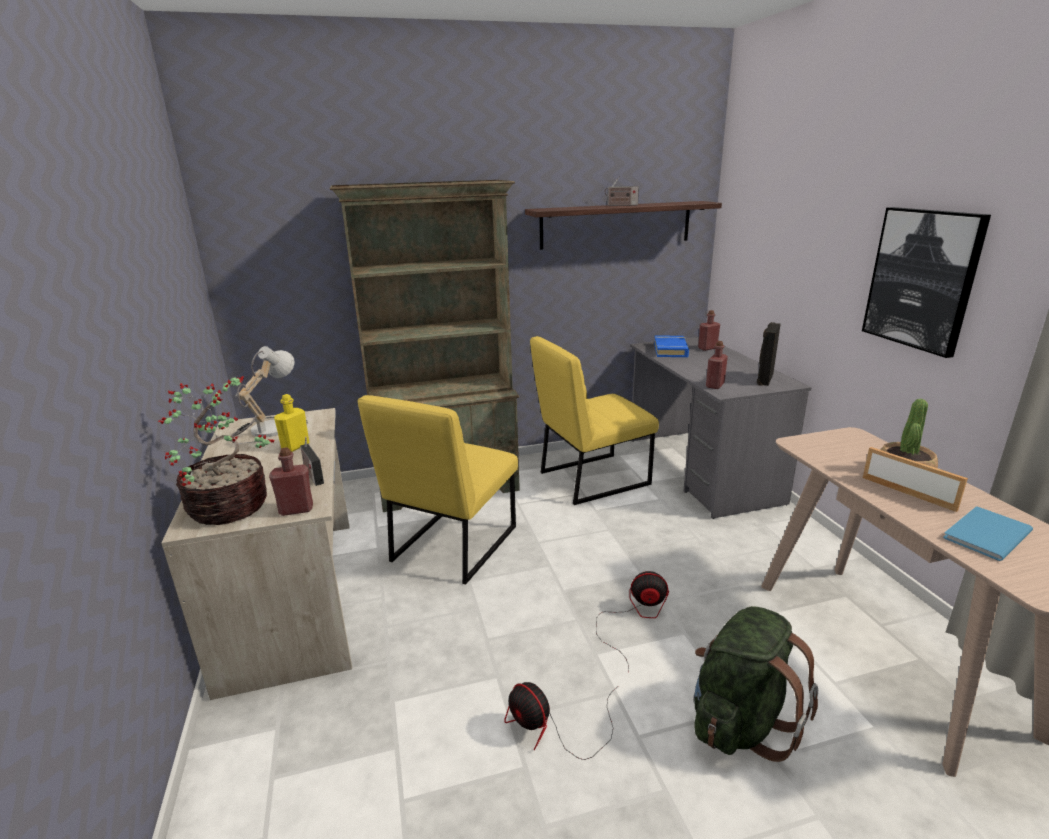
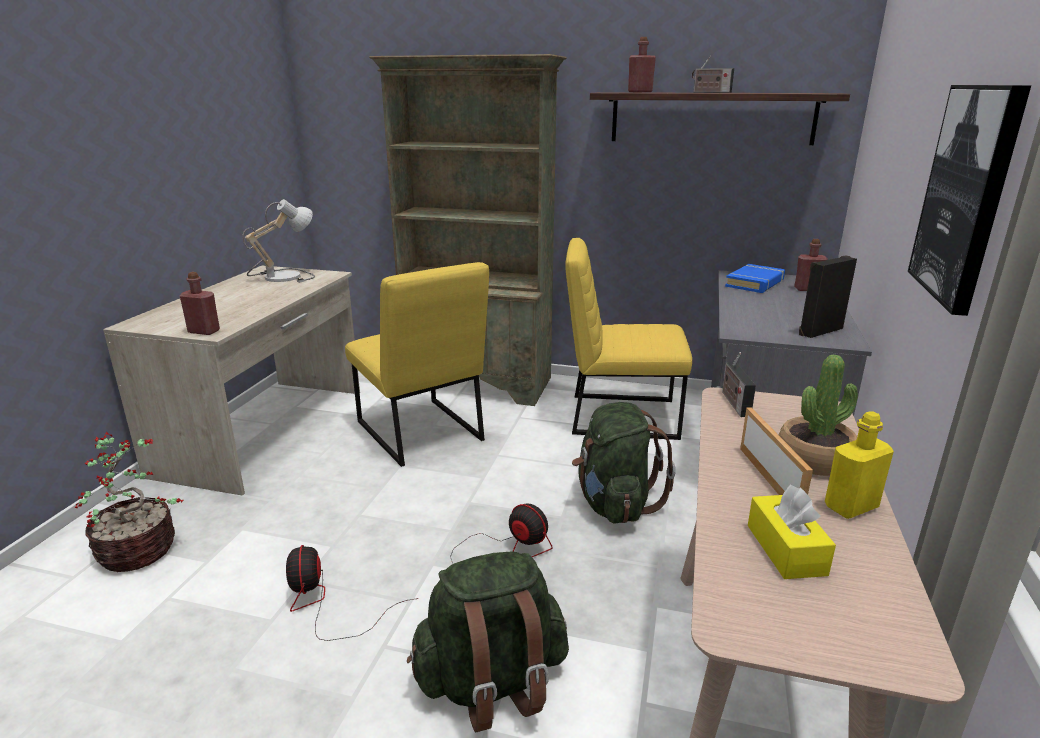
camera: 30 degrees right, 0 degrees up
potted plant [158,376,274,525] -> potted plant moved to [74,432,183,572]
yellow bottle [274,394,310,452] -> yellow bottle moved to [825,411,894,519]
radio [300,437,324,486] -> radio moved to [722,352,756,417]
yellow chair [358,395,518,585] -> yellow chair turned 90 degrees counterclockwise [345,262,489,467]
red bottle [706,341,728,389] -> red bottle moved to [628,37,656,92]
blue book [943,507,1033,561] -> yellow tissue box [748,485,836,579]
none -> green backpack [572,402,676,524]

